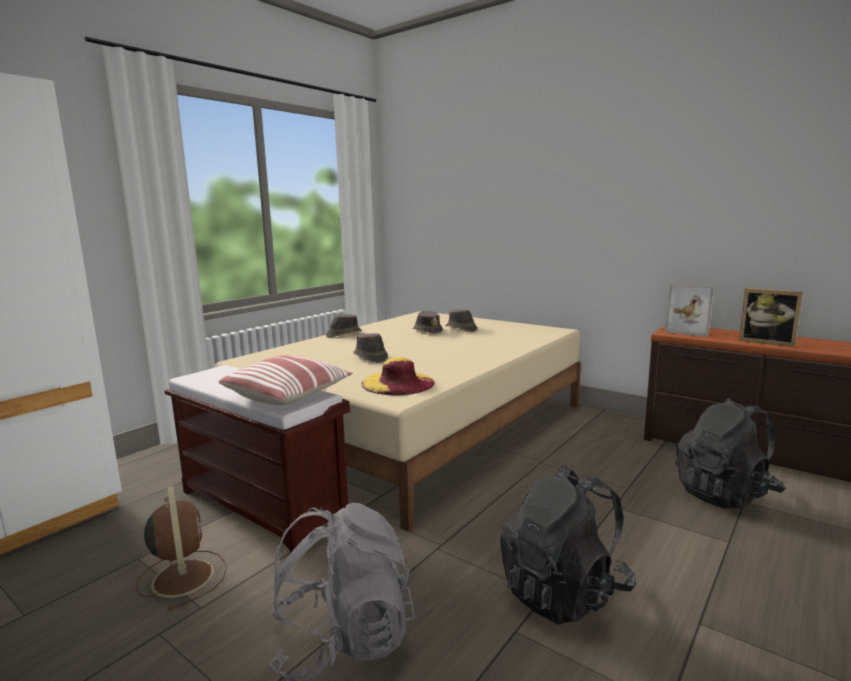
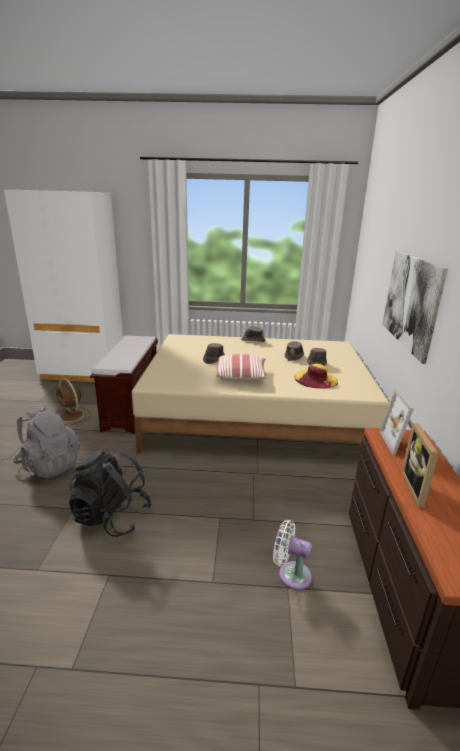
camera: 55 degrees right, 10 degrees up
brown fan [136,486,227,611] -> brown fan turned 105 degrees clockwise [56,378,91,425]
pillow [219,355,352,405] -> pillow moved to [216,354,267,381]
yellow hat [361,357,435,395] -> yellow hat moved to [294,364,338,389]
black backpack [675,398,785,509] -> white fan [273,520,312,590]
none -> picture [382,251,448,364]

